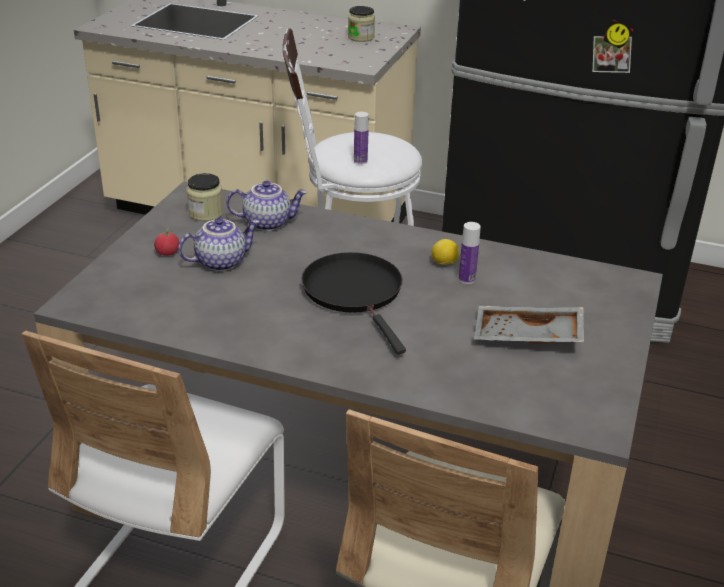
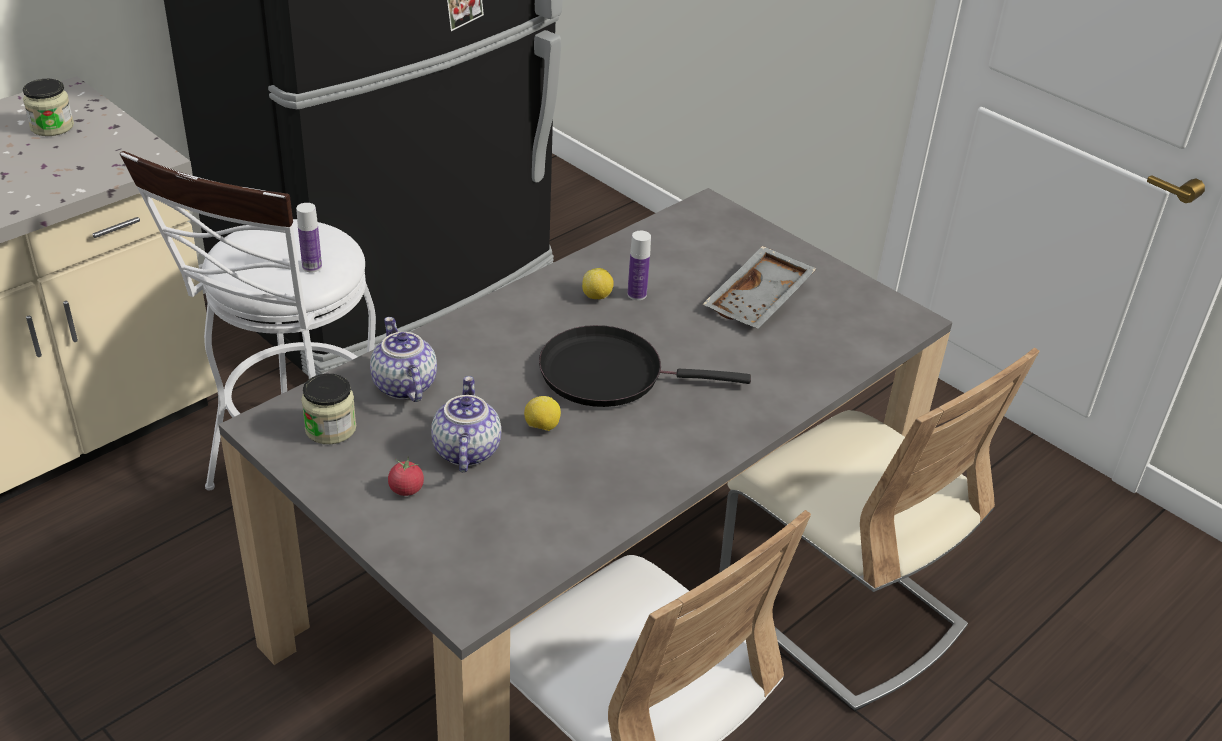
camera: 65 degrees left, 5 degrees up
teapot [226,181,307,231] -> teapot turned 45 degrees counterclockwise [370,317,437,402]
none -> lemon [524,396,561,431]

